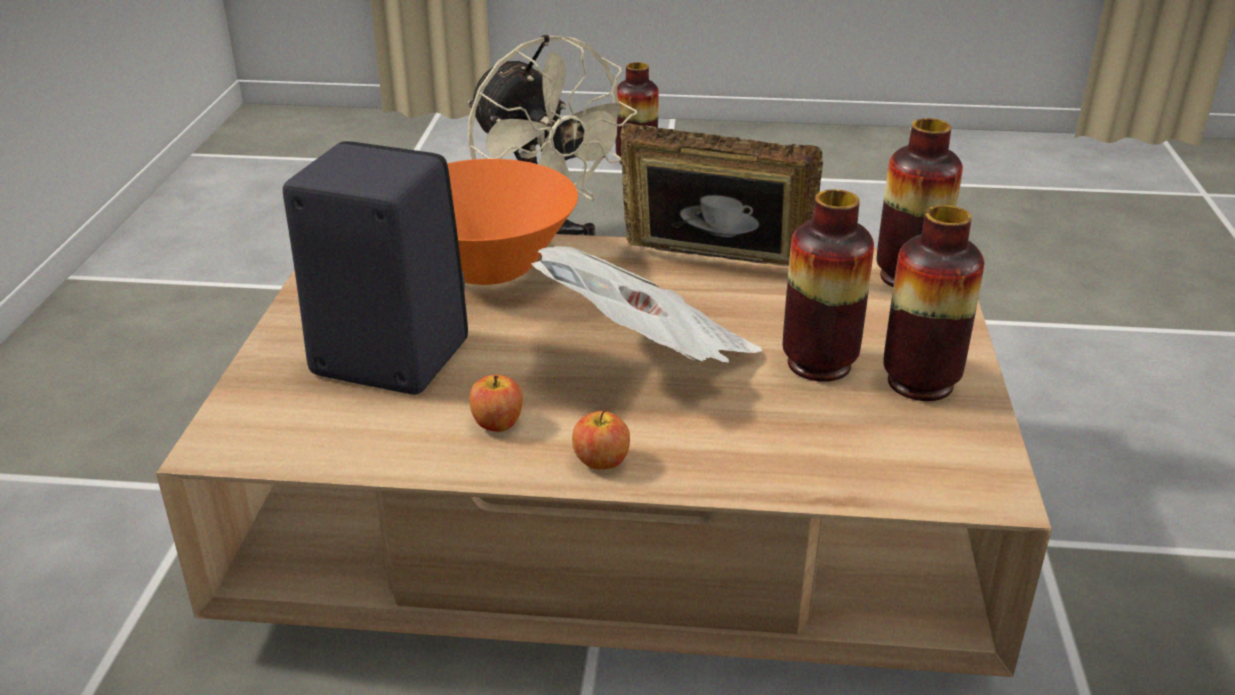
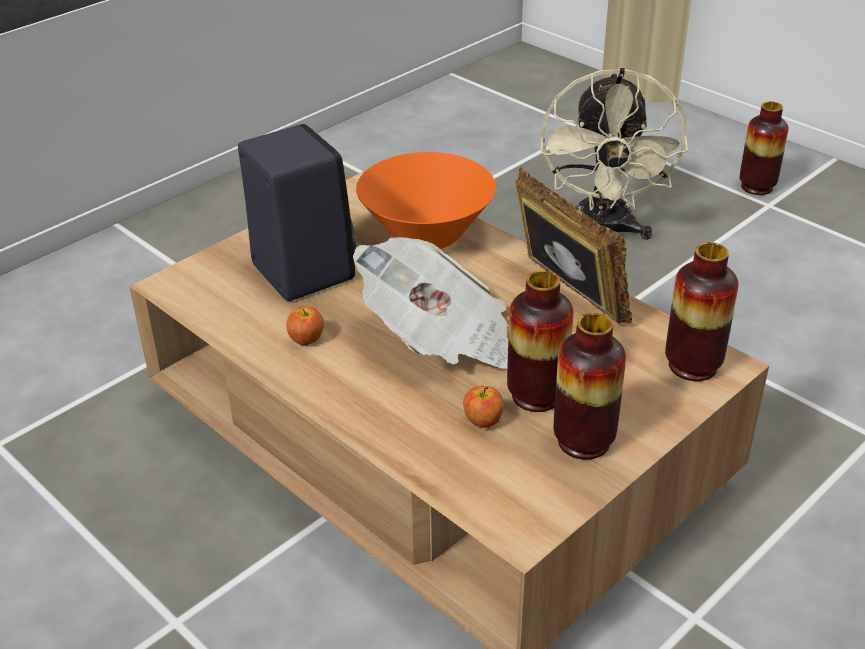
camera: 40 degrees right, 5 degrees up
apple [572,410,630,469] -> apple moved to [463,386,504,428]

